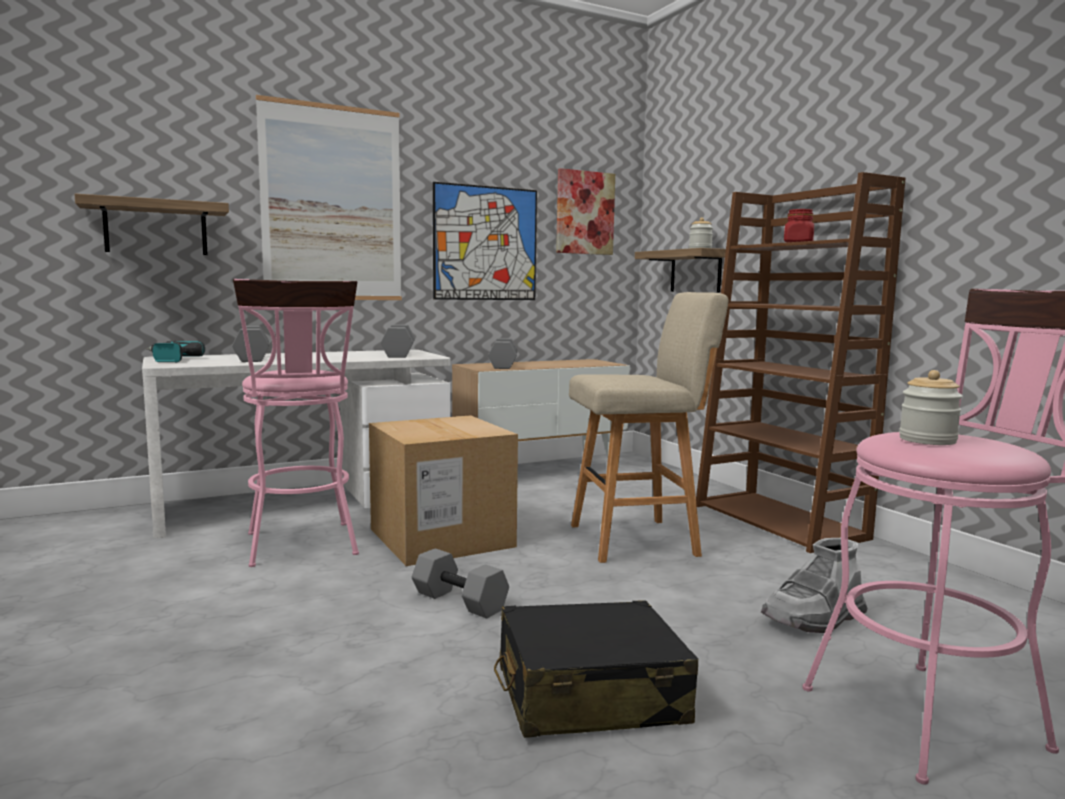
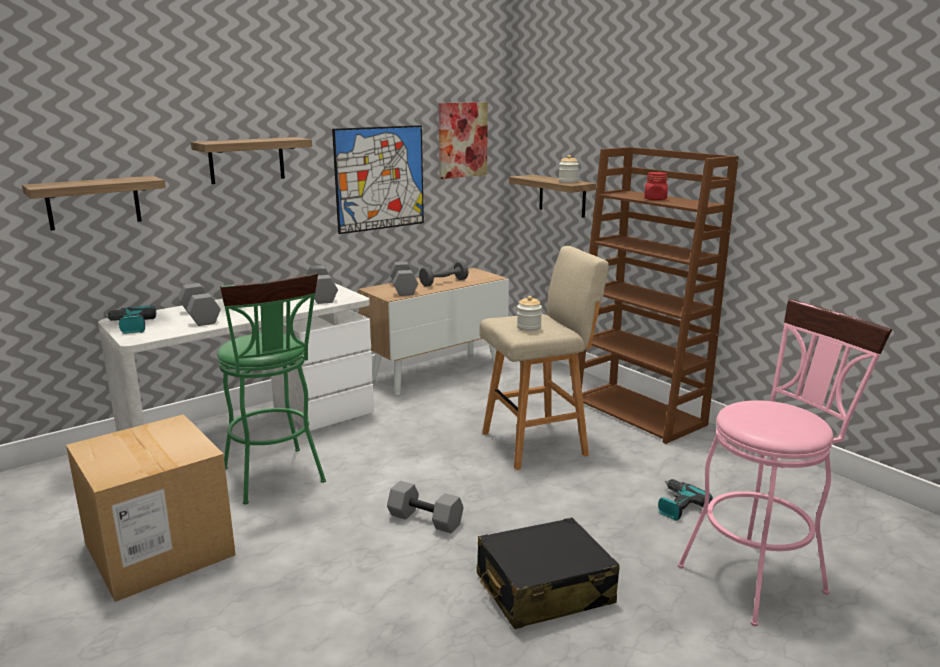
camera: 10 degrees left, 10 degrees up
pink stool [233,279,359,567] -> green stool [217,273,326,505]
picture [256,95,402,300] -> shelf [191,137,312,184]
cardboard box [369,415,518,566] -> cardboard box moved to [66,414,236,602]
grey boot [761,538,868,633] -> power drill [658,479,713,521]
jar [899,370,963,445] -> jar moved to [517,296,542,331]
none -> grey dumbbell [419,261,469,286]

